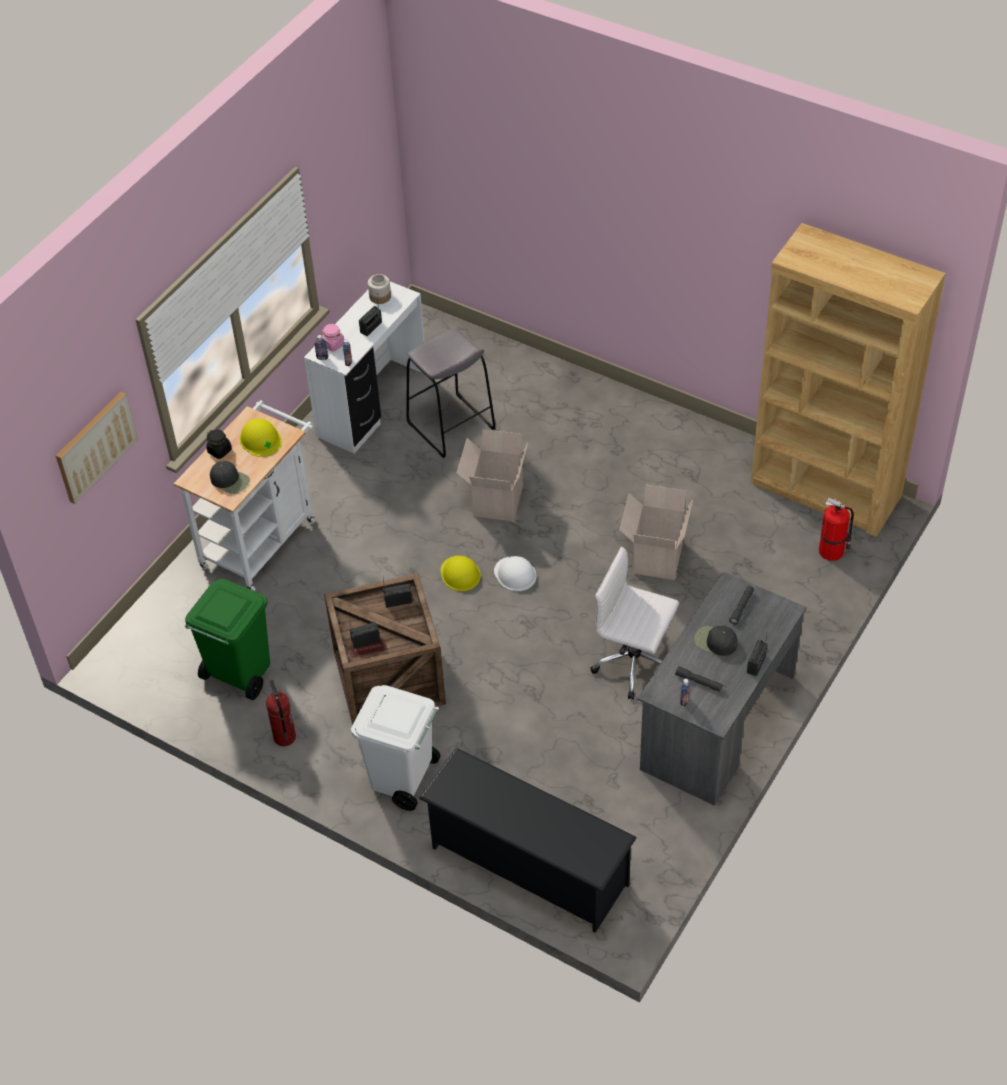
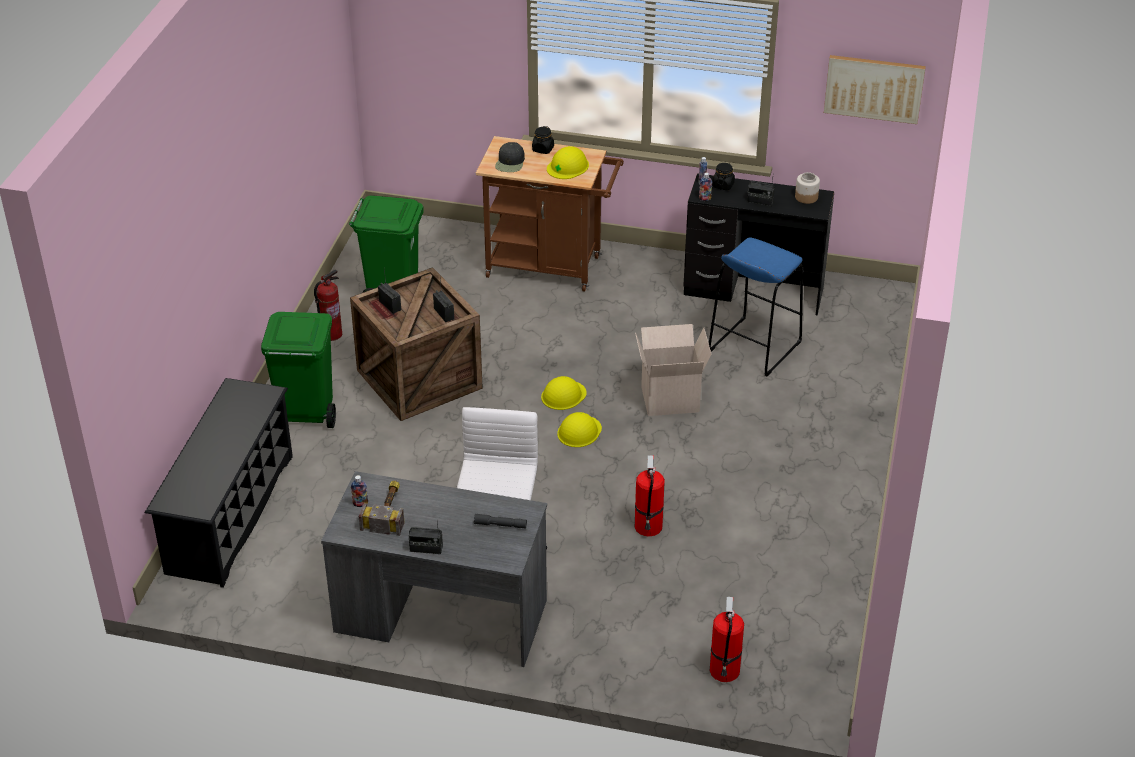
camera: 70 degrees right, 10 degrees down
picture [56,392,138,504] -> picture moved to [824,55,926,124]
white cart [174,400,315,591] -> brown cart [476,136,624,292]
white desk [304,282,425,453] -> black desk [683,173,834,316]
pink jar [321,324,344,352] -> black jar [712,163,735,190]
white trash can [351,685,441,811] -> green trash can [261,312,336,428]
grey stool [406,328,496,458] -> blue stool [709,237,803,376]
white hard hat [494,556,537,591] -> yellow hard hat [557,412,602,447]
cardboard box [619,485,693,580] -> fire extinguisher [635,455,665,536]
grey flashlight [675,666,723,692] -> hammer [359,480,405,536]
black cap [694,625,738,656] -> none
brown bookcase [751,223,946,537] -> none

